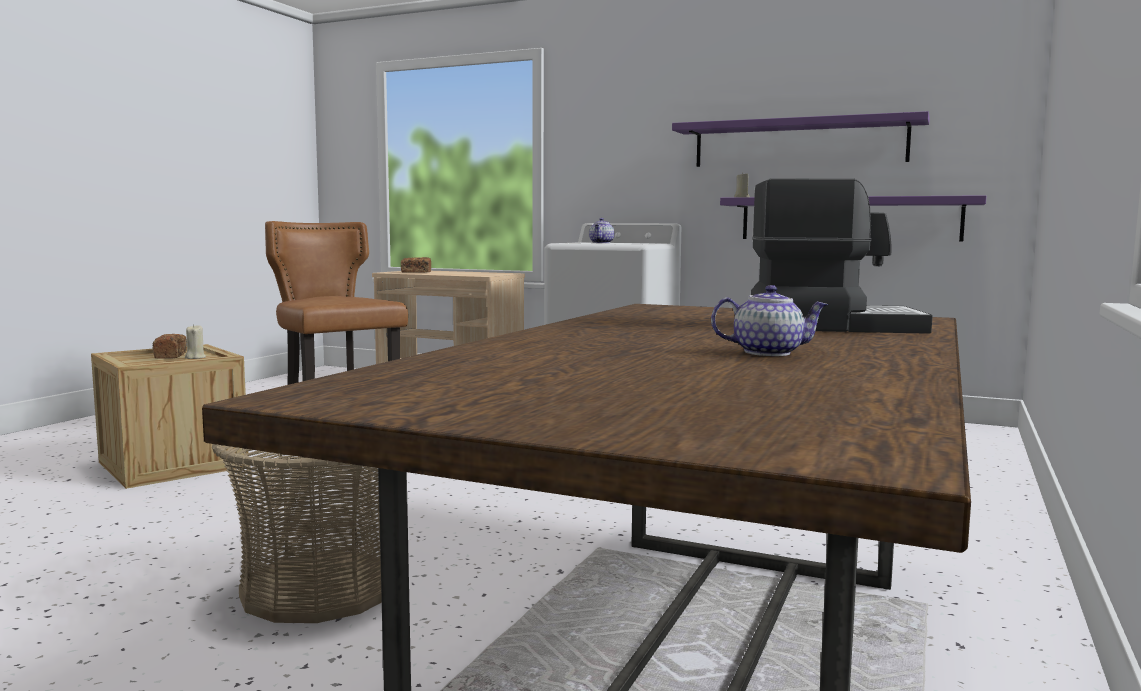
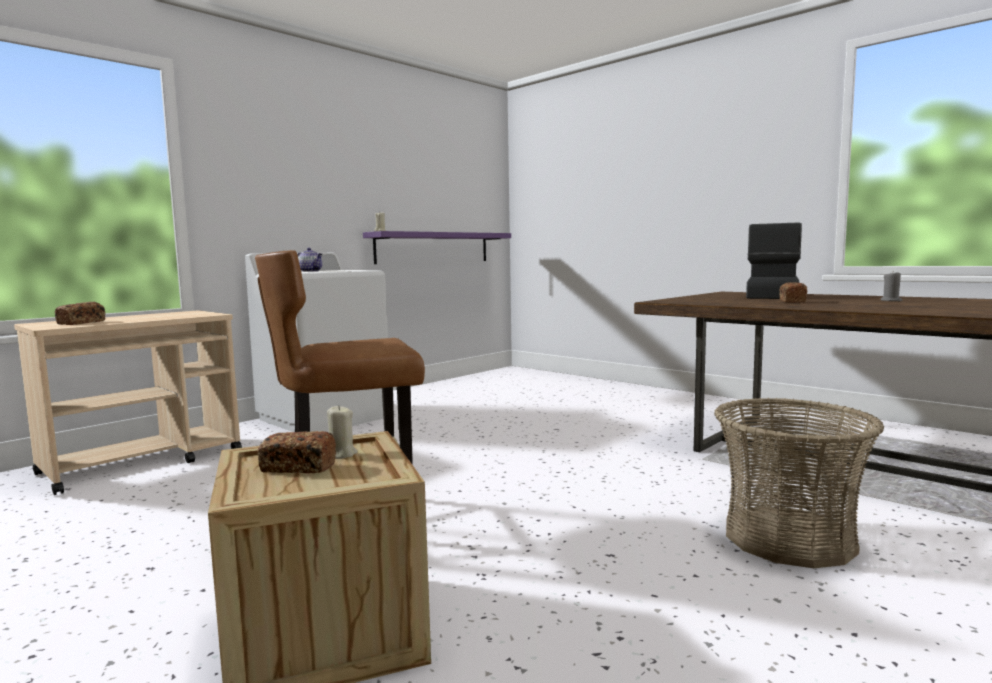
camera: 70 degrees left, 0 degrees up
purple shelf [672,111,930,167] -> none
teapot [711,285,829,356] -> grey candle [880,272,902,301]
none -> bread [779,282,807,303]

